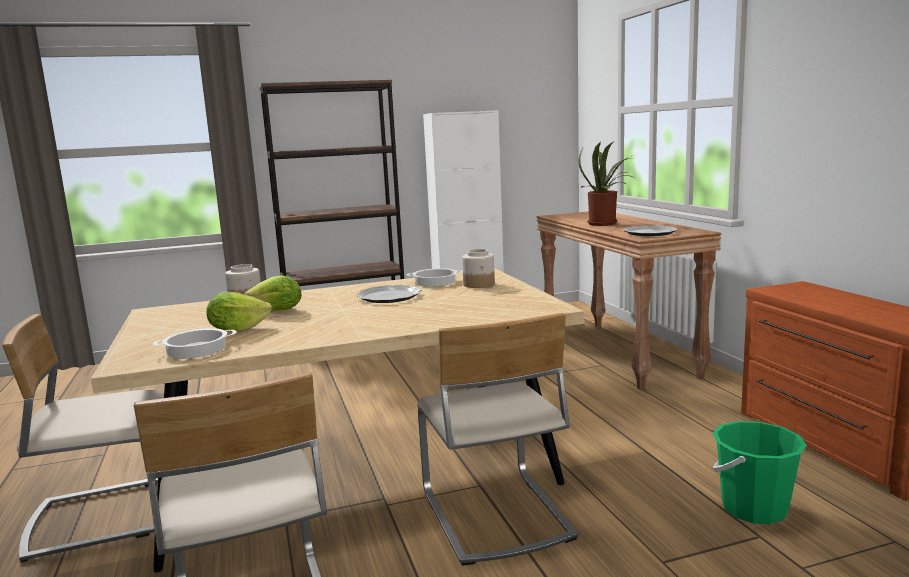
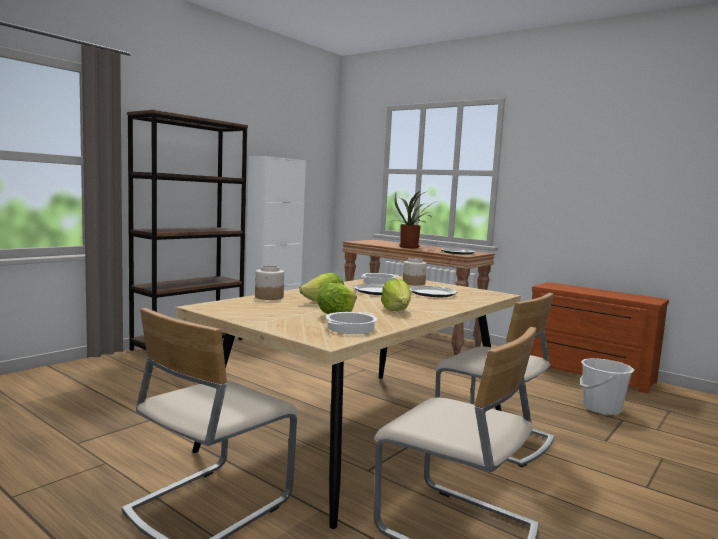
camera: 35 degrees left, 5 degrees down
green bucket [713,421,807,524] -> white bucket [580,358,634,415]
none -> lettuce [381,279,411,311]
none -> plate [409,286,458,297]

